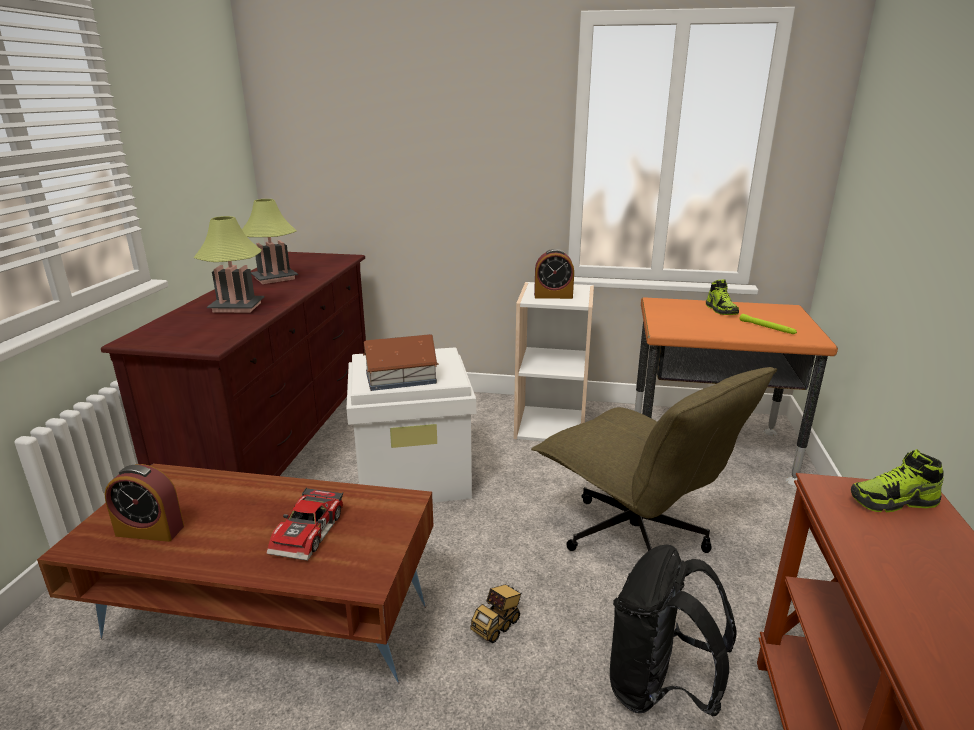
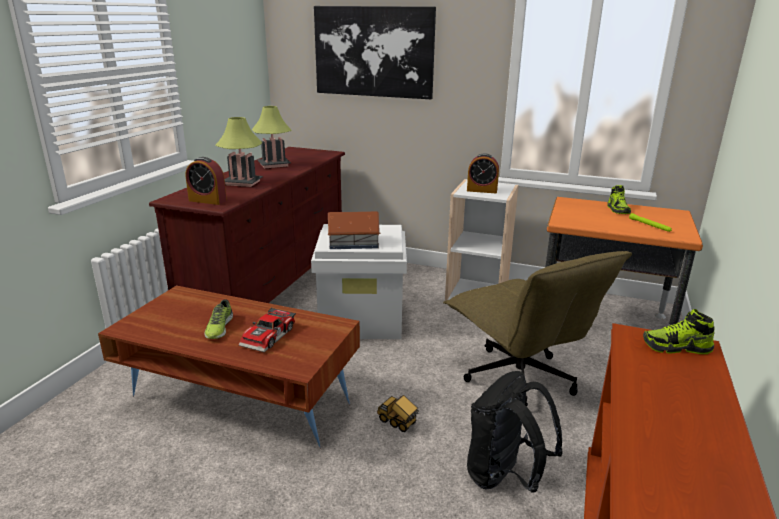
camera: 10 degrees right, 0 degrees up
alarm clock [105,464,184,542] -> alarm clock moved to [186,157,227,205]
toy truck [471,584,522,643] -> toy truck turned 75 degrees clockwise [377,395,418,432]
none -> shoe [204,299,233,339]
none -> picture [314,6,436,99]

